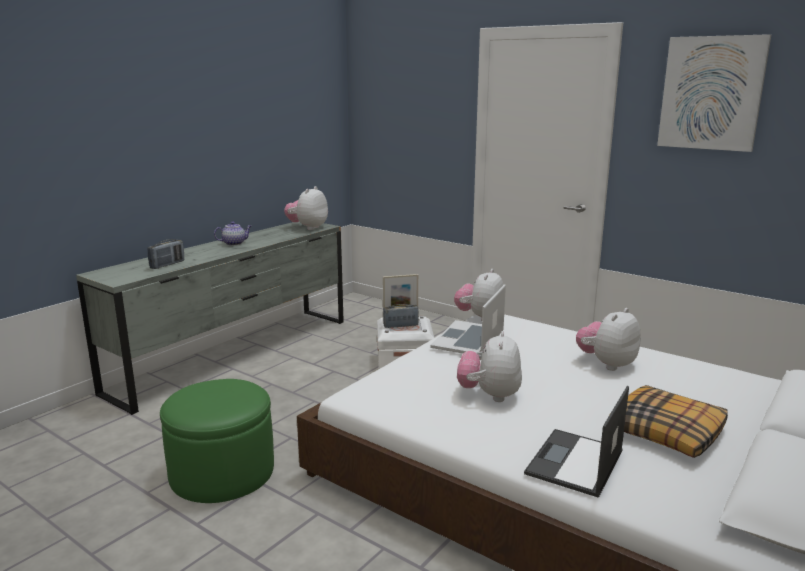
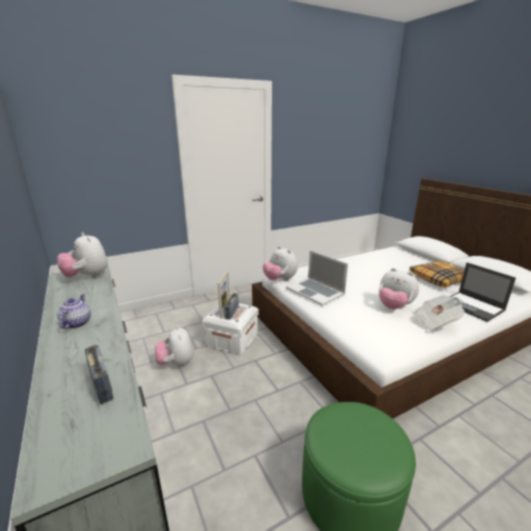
camera: 65 degrees left, 5 degrees up
plush toy [576,308,641,371] -> plush toy moved to [154,326,194,367]
picture [657,34,771,152] -> none
none -> newspaper [409,295,465,331]

